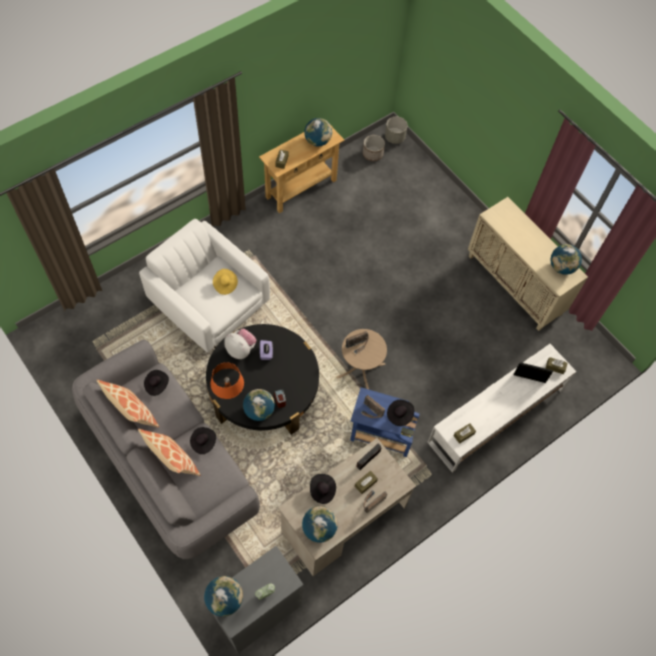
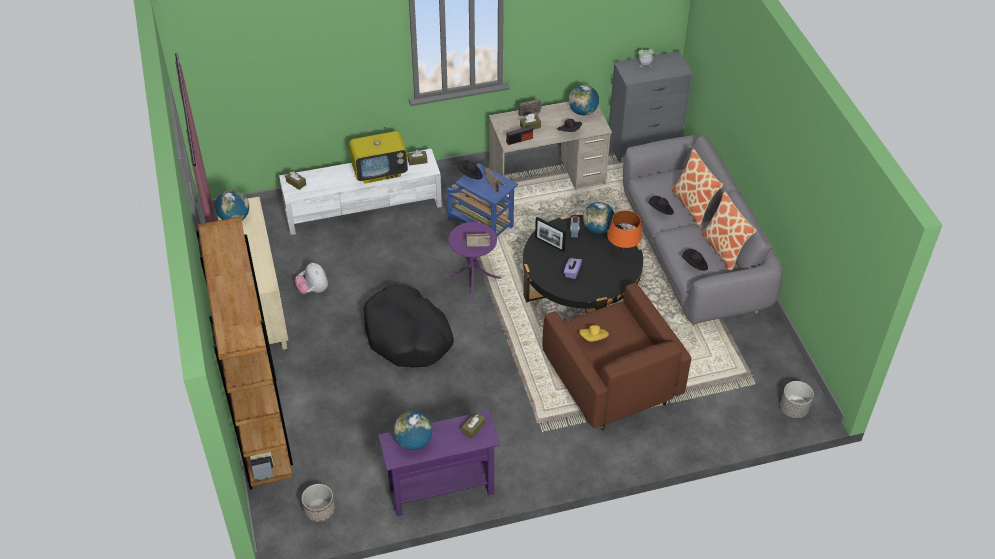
camera: 155 degrees left, 15 degrees down
white armchair [139,219,270,352] -> brown armchair [542,283,691,430]
globe [204,576,243,617] -> none
plush toy [224,329,256,359] -> plush toy moved to [295,262,328,294]
beige console table [259,126,344,213] -> purple console table [378,410,501,516]
beige side table [337,329,387,389] -> purple side table [445,222,501,298]
grey planter [385,117,408,144] -> grey planter moved to [780,381,814,418]
picture frame [514,362,553,383] -> picture frame moved to [535,217,566,252]
none -> brown bookcase [196,217,293,489]
none -> television [349,124,408,184]
none -> black dog bed [363,285,454,367]

